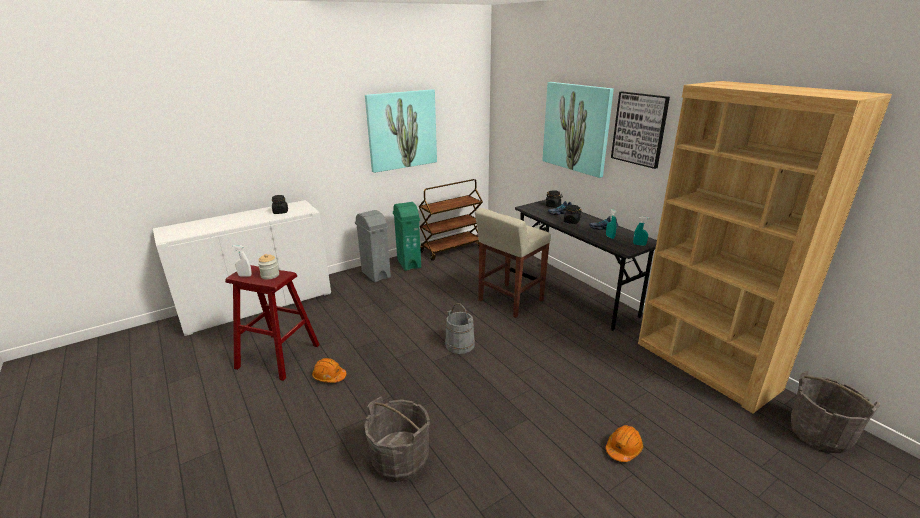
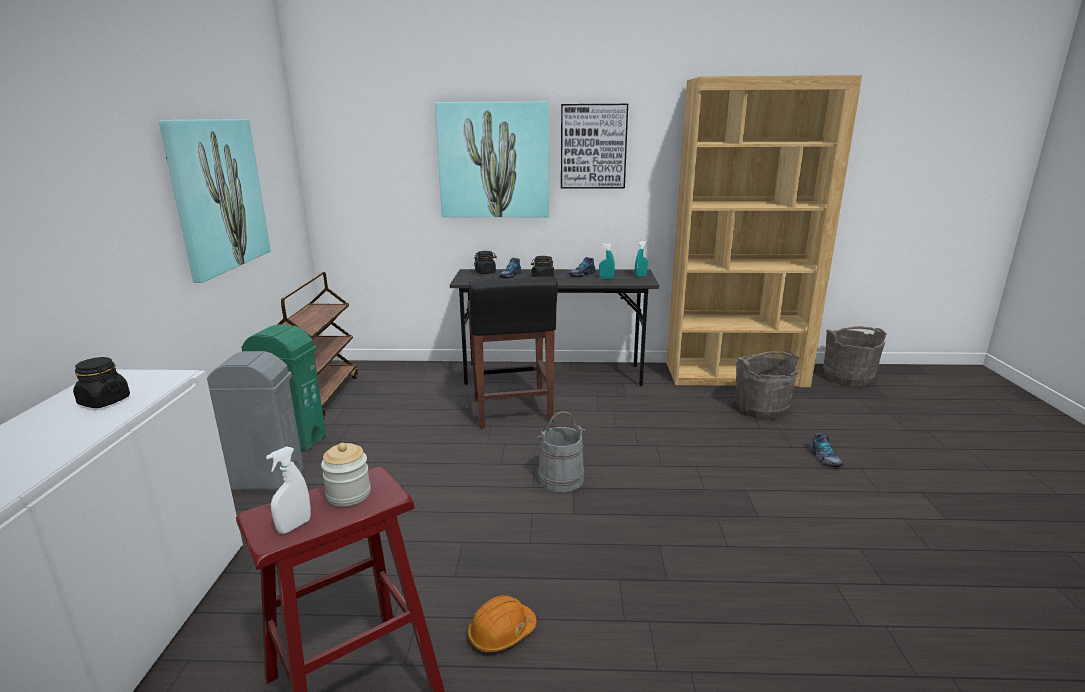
camera: 55 degrees left, 5 degrees down
grey bucket [364,397,430,482] -> grey bucket moved to [735,351,800,419]
beige stool [475,208,551,318] -> black stool [467,277,558,428]
orange hard hat [606,425,643,462] -> shoe [809,433,843,468]

